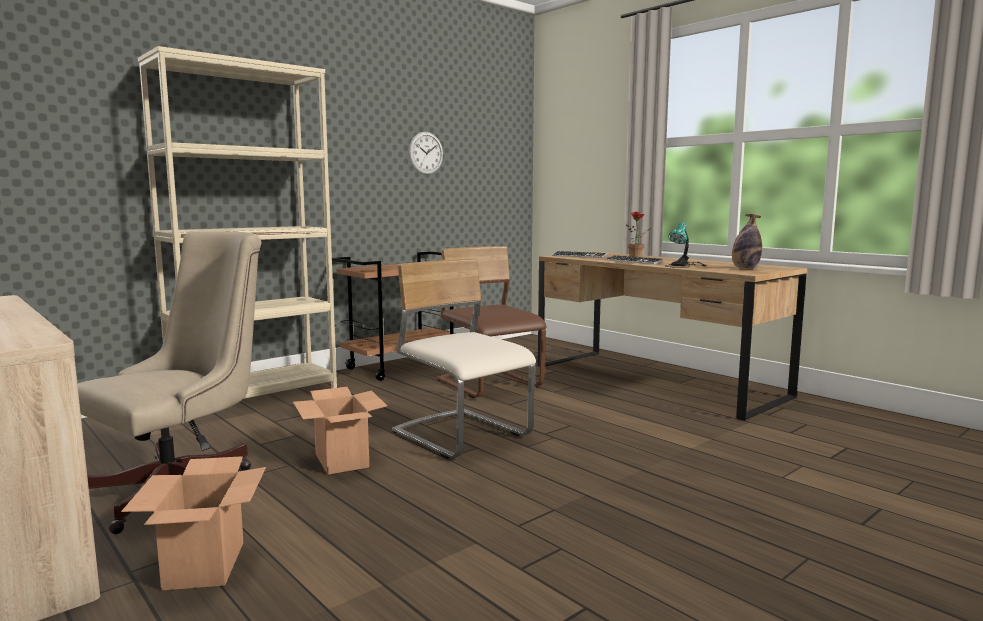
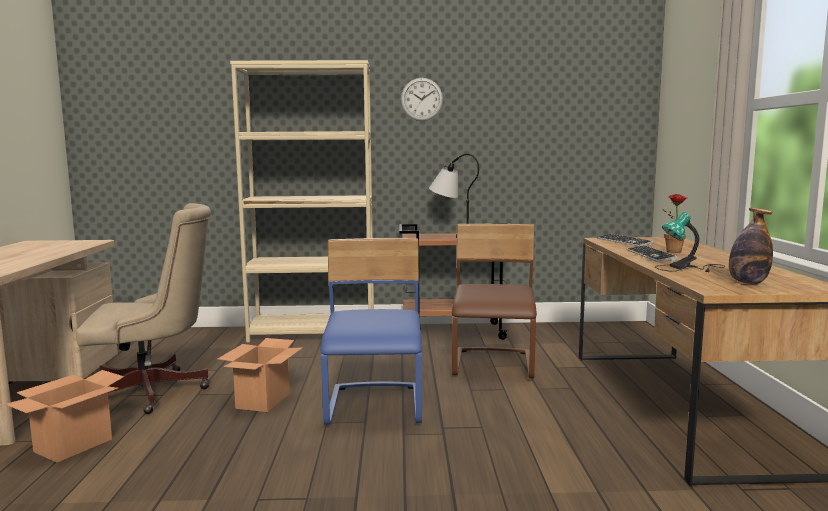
camera: 40 degrees right, 0 degrees up
beige chair [392,258,536,459] -> blue chair [320,238,422,425]
wall clock [409,132,443,175] -> wall clock moved to [401,78,443,121]
none -> table lamp [429,154,479,238]

